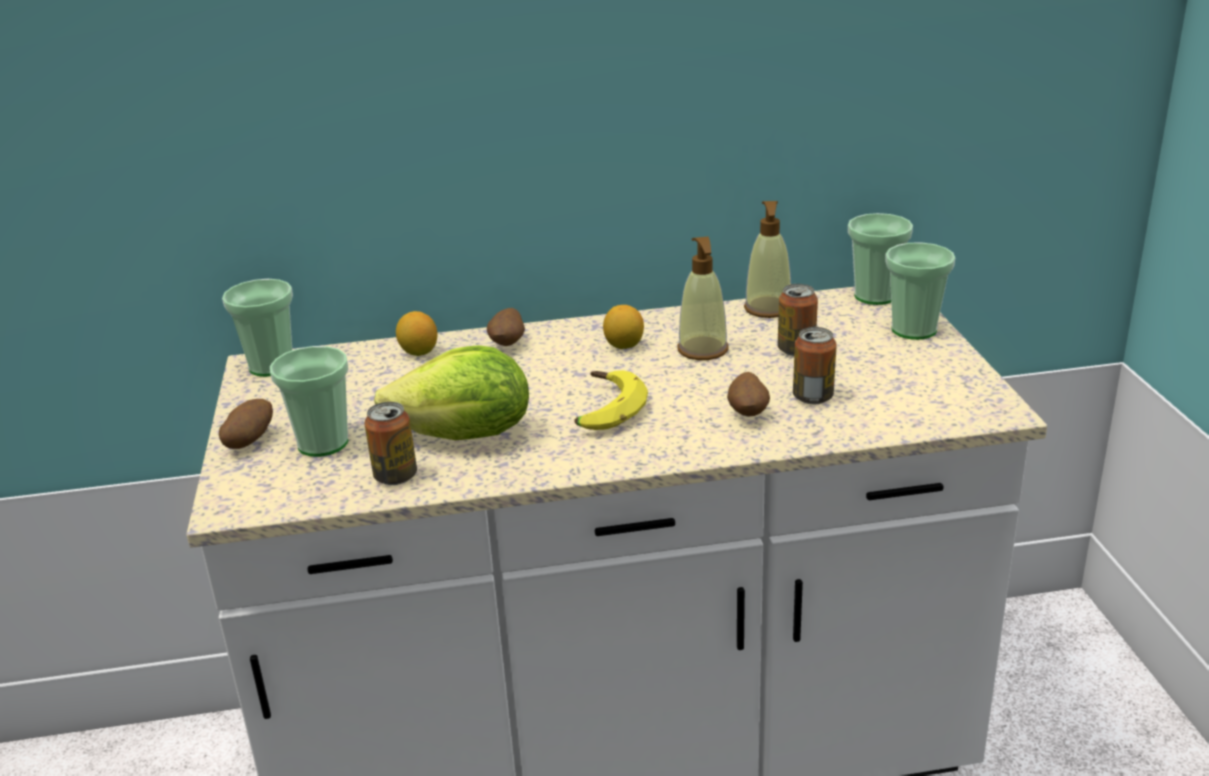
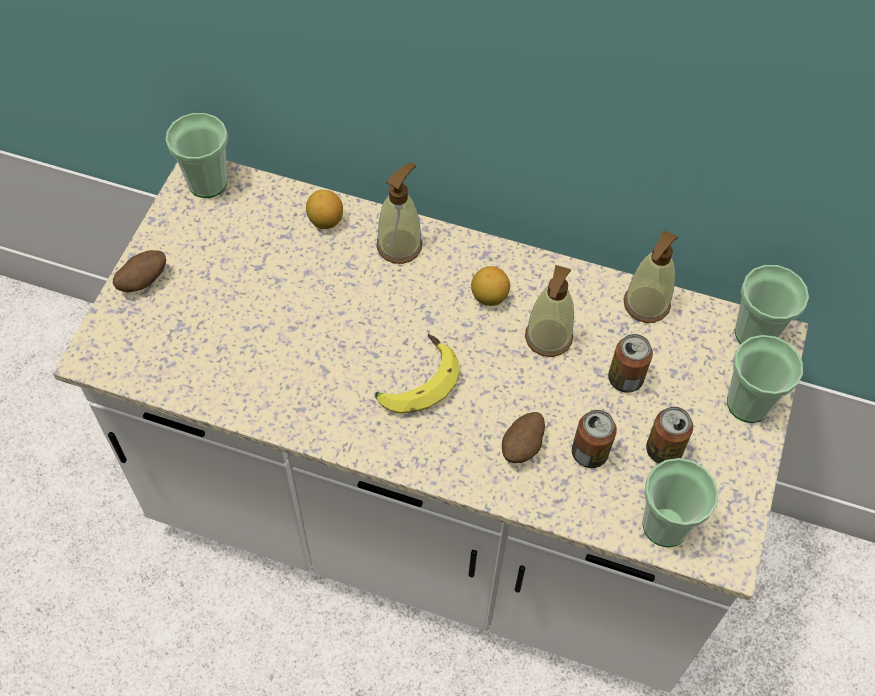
camera: 25 degrees right, 30 degrees up
cup [270,346,349,457] -> cup moved to [642,458,719,547]
can [364,402,417,485] -> can moved to [646,407,693,464]
lettuce [374,345,529,440] -> none
potato [487,308,525,346] -> soap dispenser [376,163,422,264]

